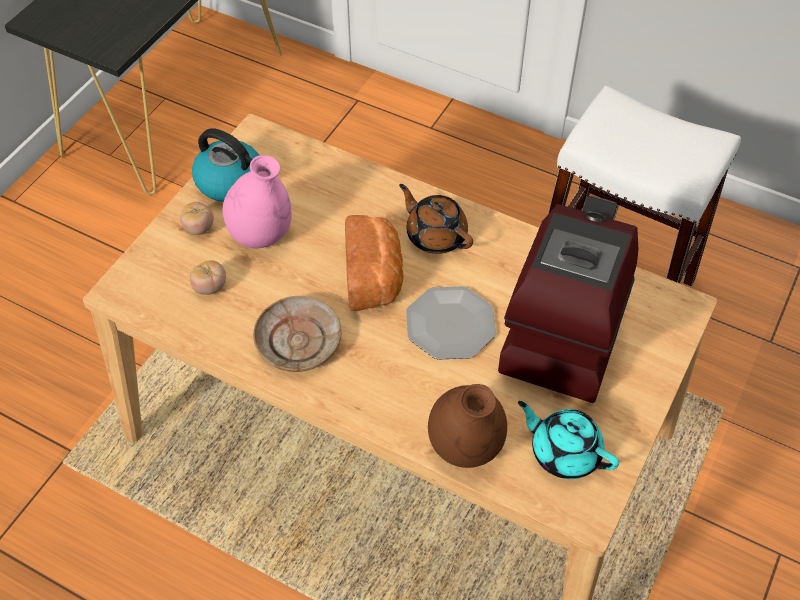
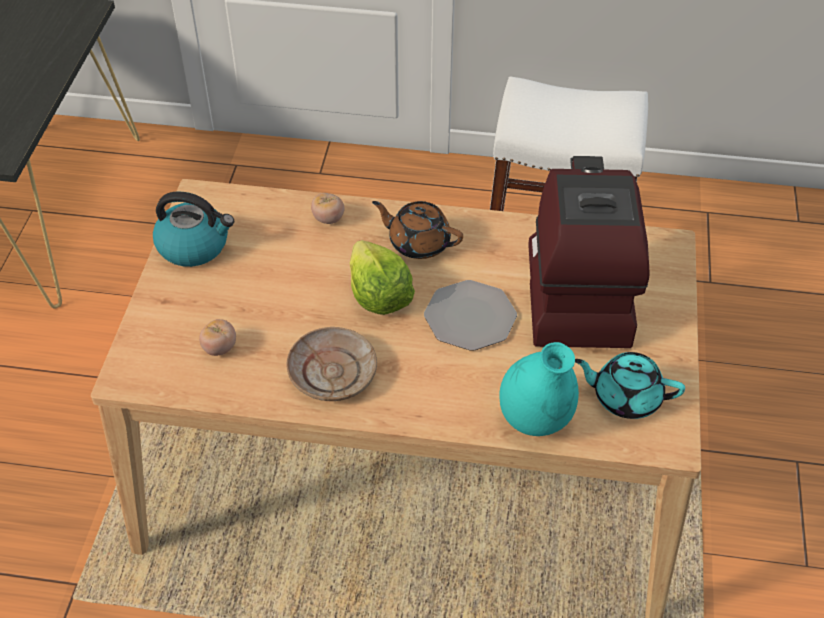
camera: 20 degrees left, 5 degrees down
tomato [180,202,214,235] -> tomato moved to [311,193,345,224]
pink vase [223,155,292,249] -> none
bread [345,215,404,311] -> lettuce [350,240,415,315]
brown vase [428,384,507,468] -> turquoise vase [500,342,579,436]

